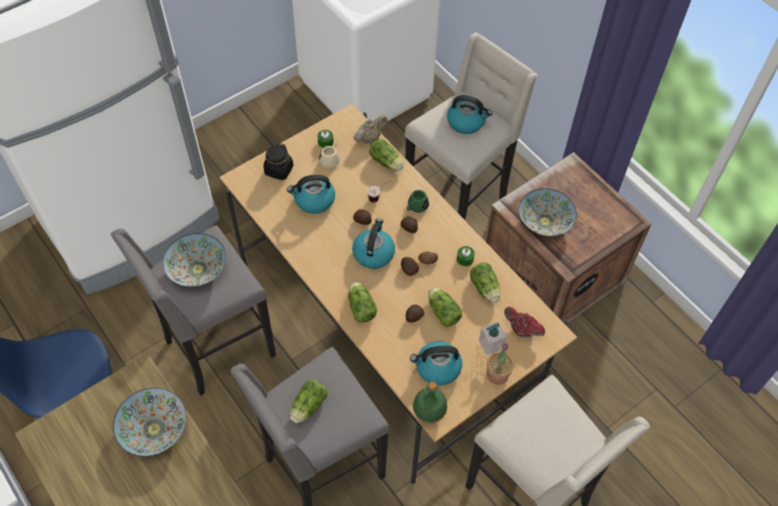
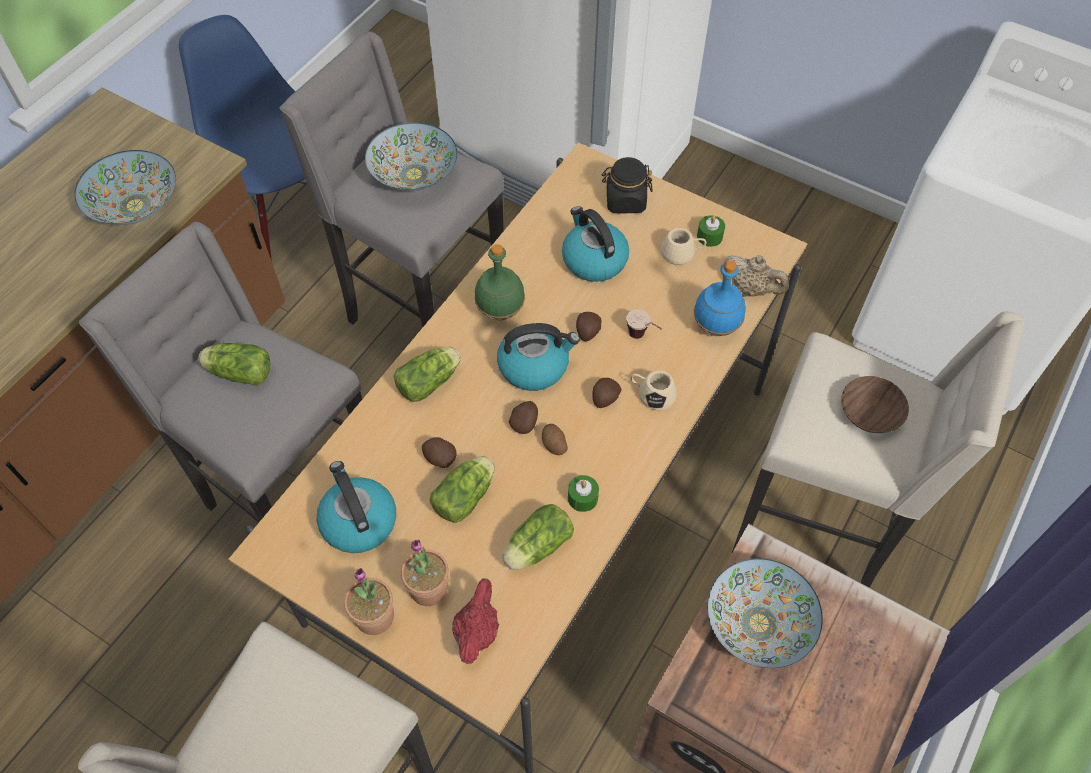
camera: 70 degrees right, 0 degrees up
lettuce [369,139,403,171] -> blue bottle [694,260,746,336]
green mug [407,190,429,213] -> beige mug [631,370,677,410]
green bottle [413,382,447,423] -> green bottle moved to [475,244,525,320]
kettle [447,95,493,134] -> brown bowl [841,376,909,433]
soap dispenser [479,322,506,355] -> potted plant [401,539,449,606]

